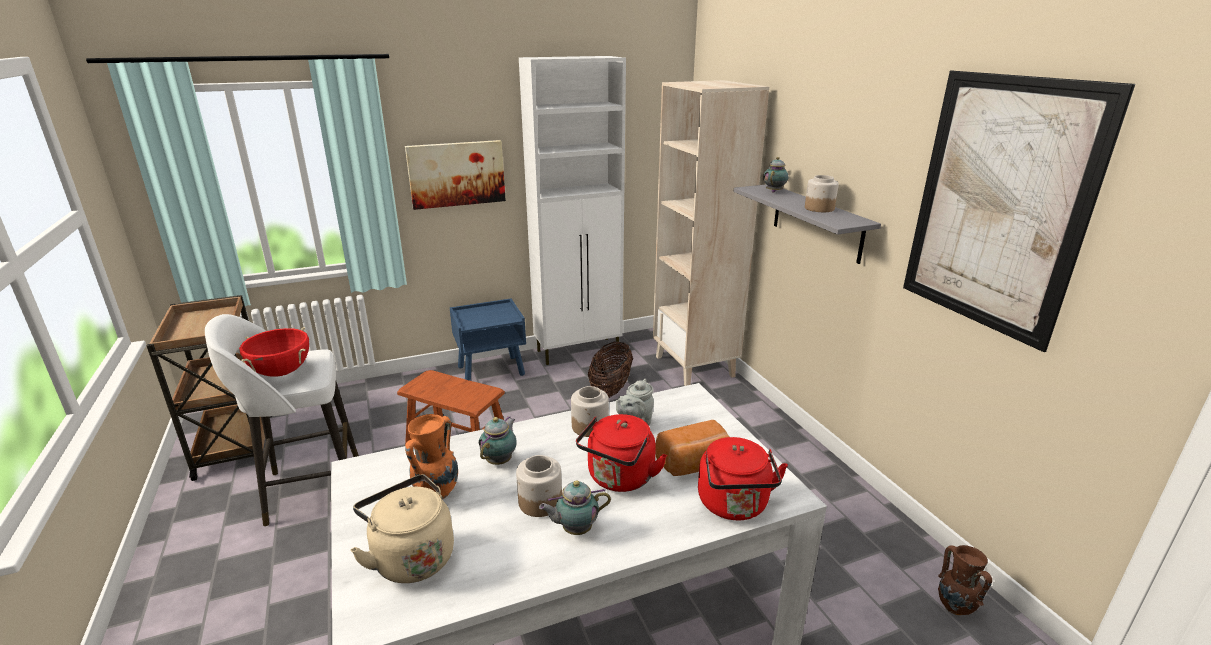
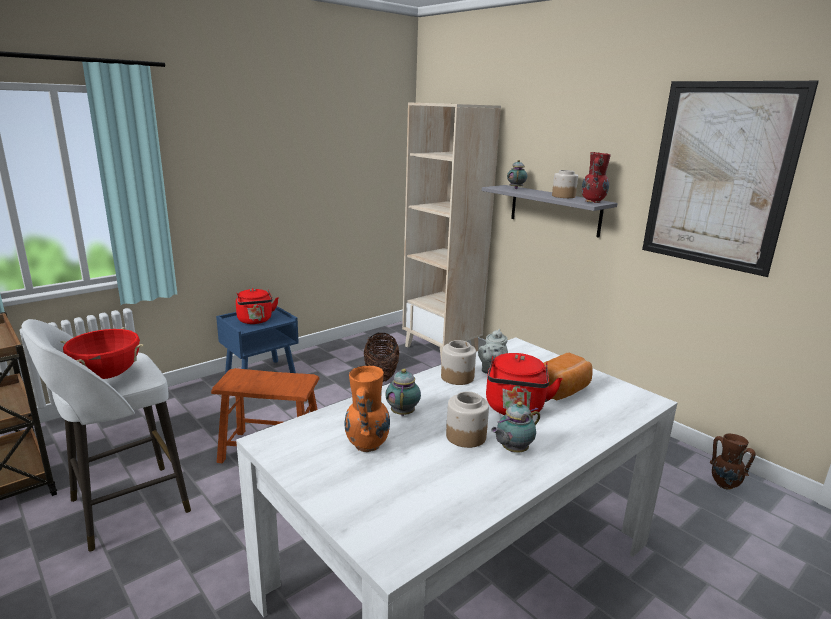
camera: 20 degrees left, 5 degrees down
beige kettle [350,474,454,583] -> none
picture [405,140,506,210] -> none
white cabinet [519,56,626,365] -> none
red kettle [698,437,788,520] -> red kettle moved to [236,288,279,324]
none -> red vase [582,152,611,203]

